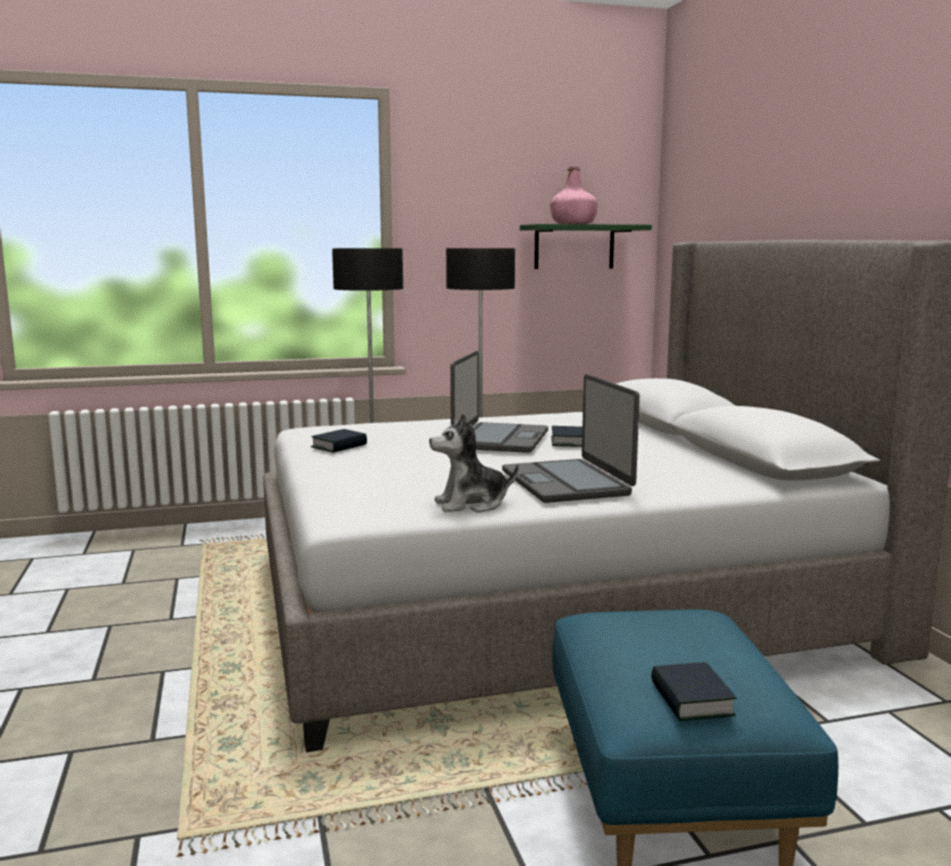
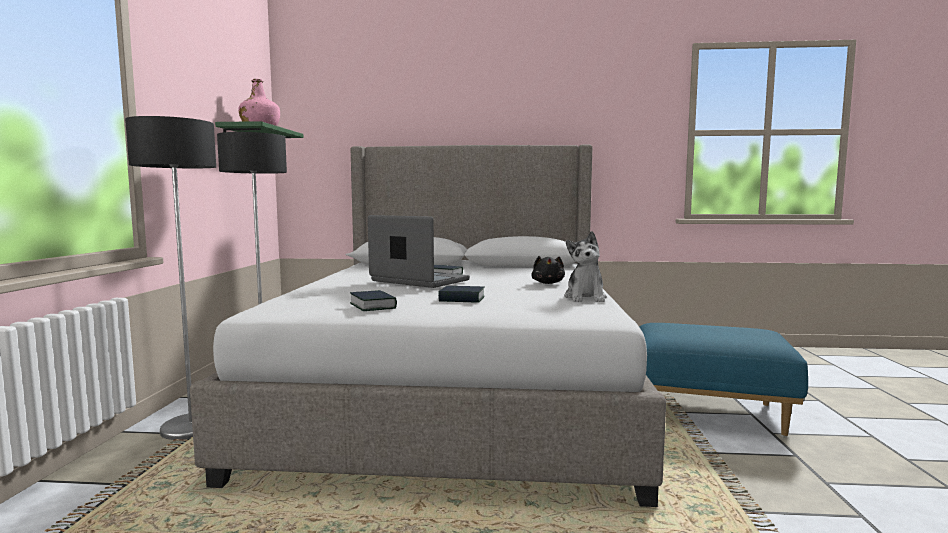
camera: 70 degrees left, 5 degrees down
laptop [502,374,640,503] -> black plush toy [531,256,565,284]
book [651,662,736,721] -> book moved to [438,286,485,303]

